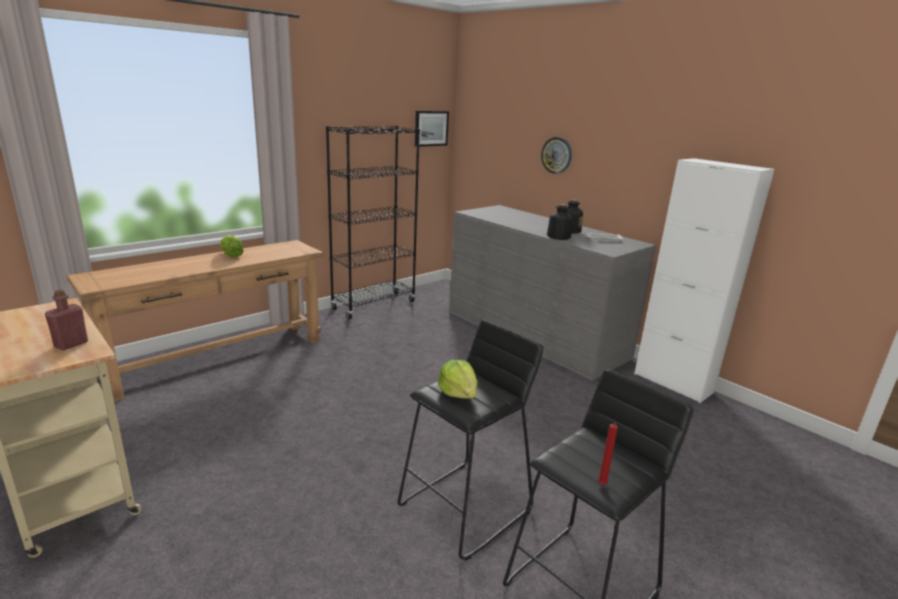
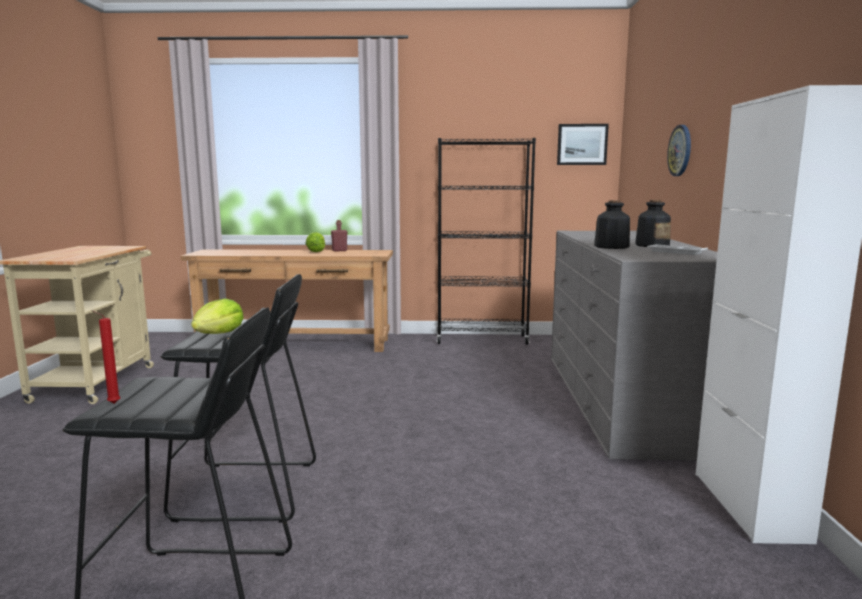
camera: 45 degrees right, 10 degrees down
red bottle [45,290,88,350] -> red bottle moved to [331,220,347,252]

